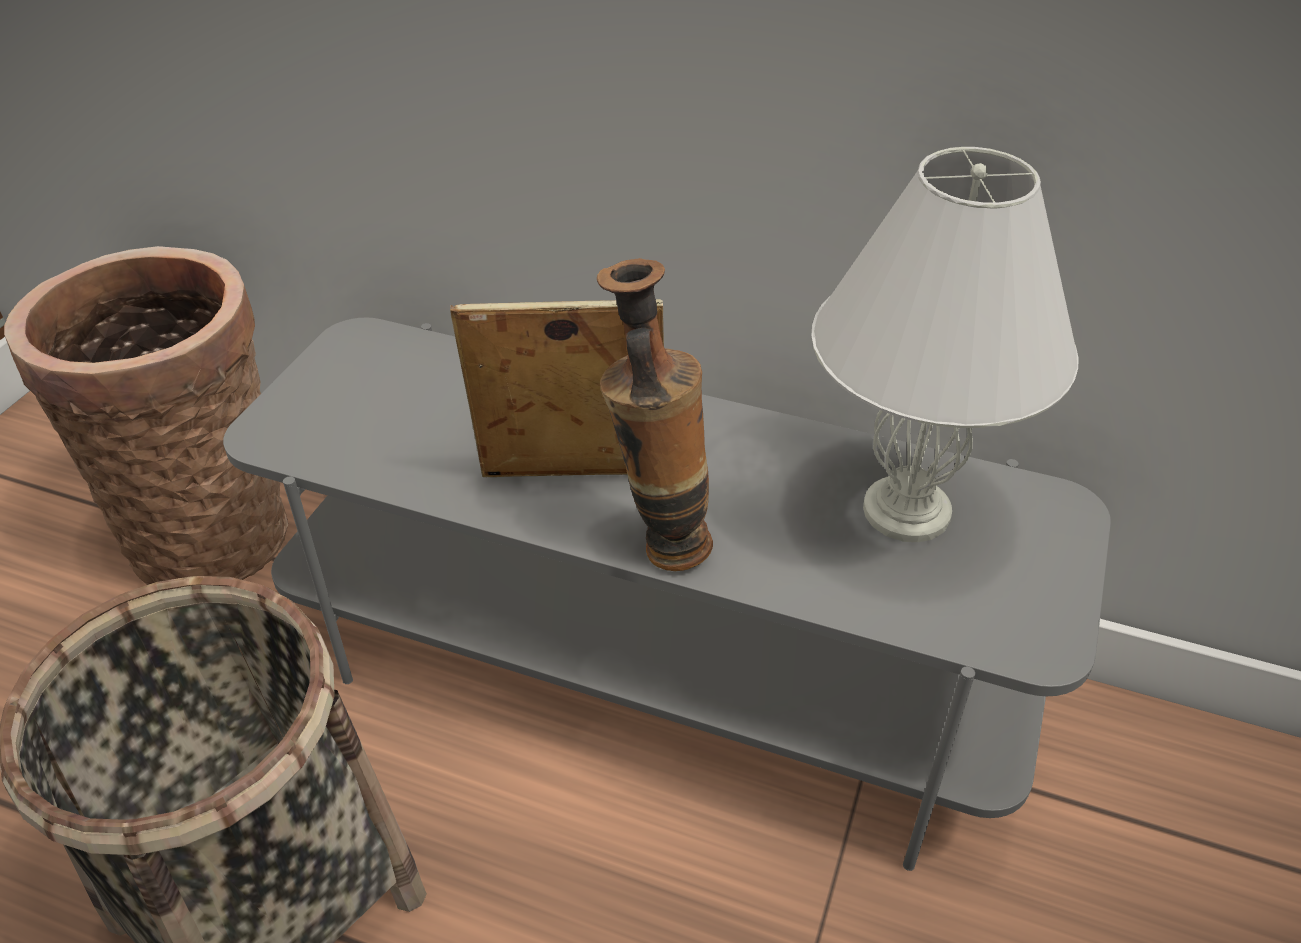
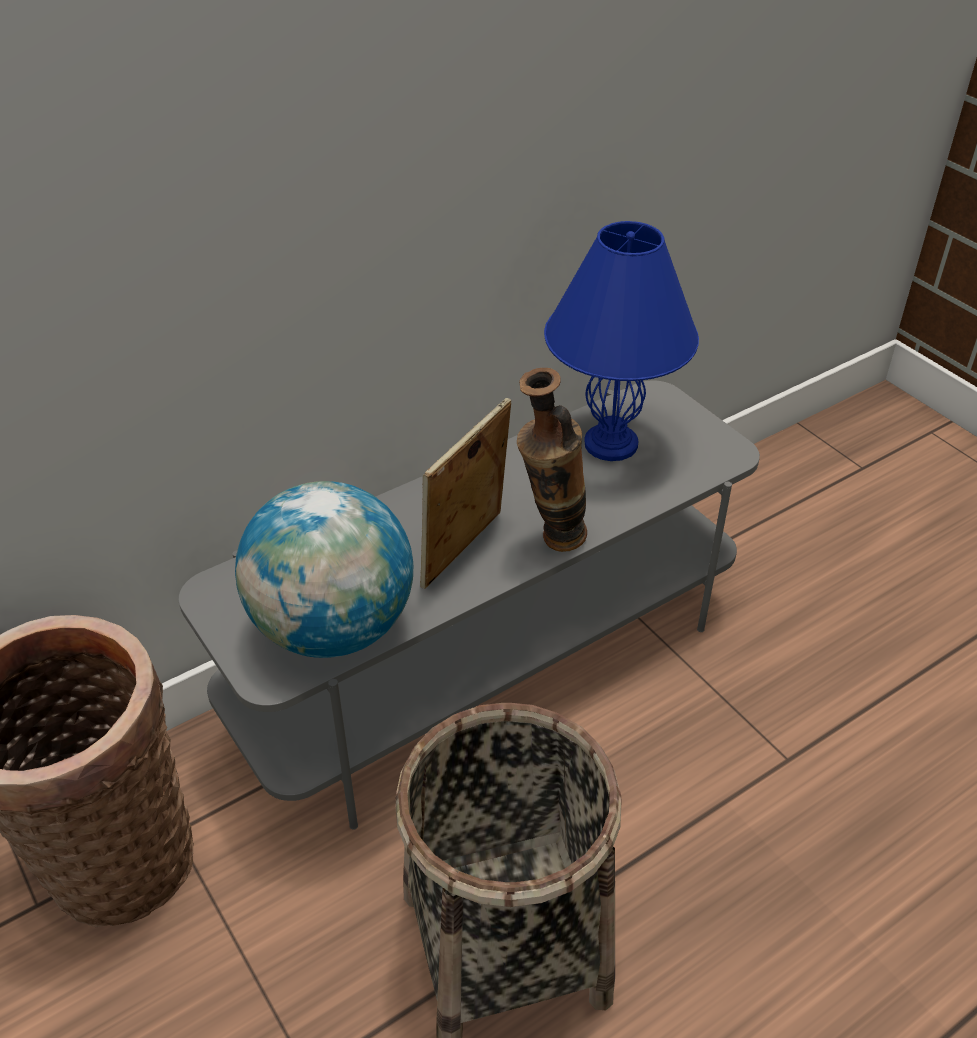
camera: 55 degrees left, 0 degrees up
white table lamp [811,147,1079,542] -> blue table lamp [544,221,699,461]
none -> globe [235,481,413,658]

